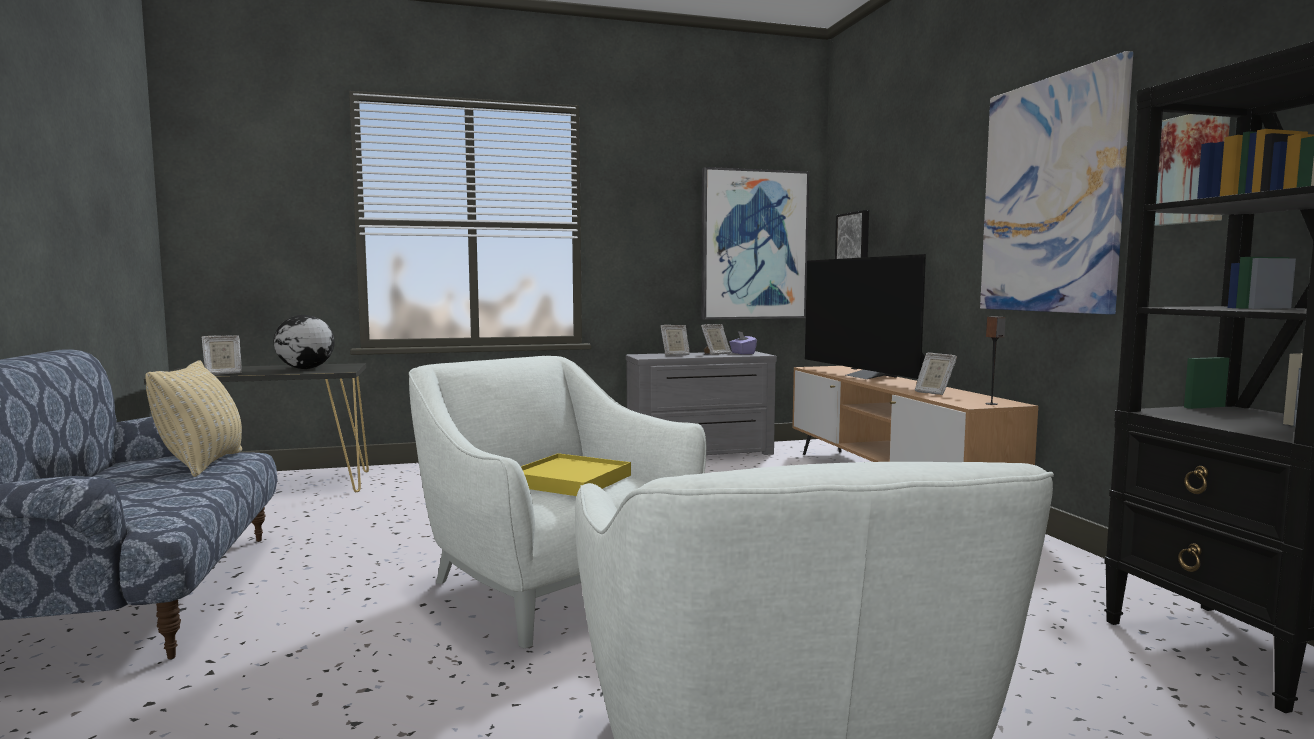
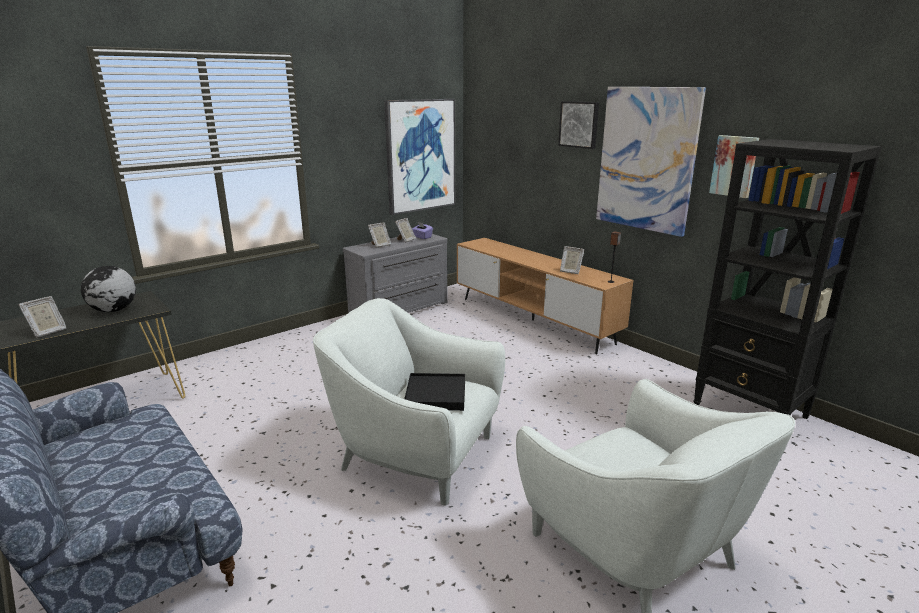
camera: 25 degrees left, 15 degrees up
beige pillow [145,360,242,477] -> none
yellow tray [521,453,631,496] -> black tray [404,373,465,411]
television [805,254,926,379] -> none
picture [835,210,869,259] -> picture moved to [558,101,599,149]

